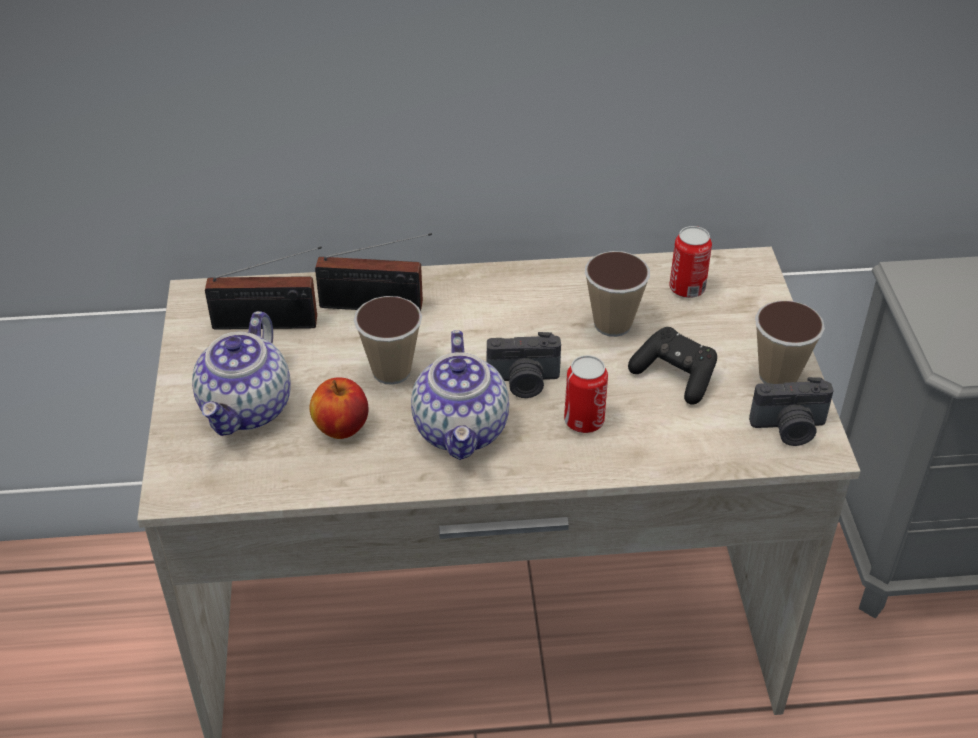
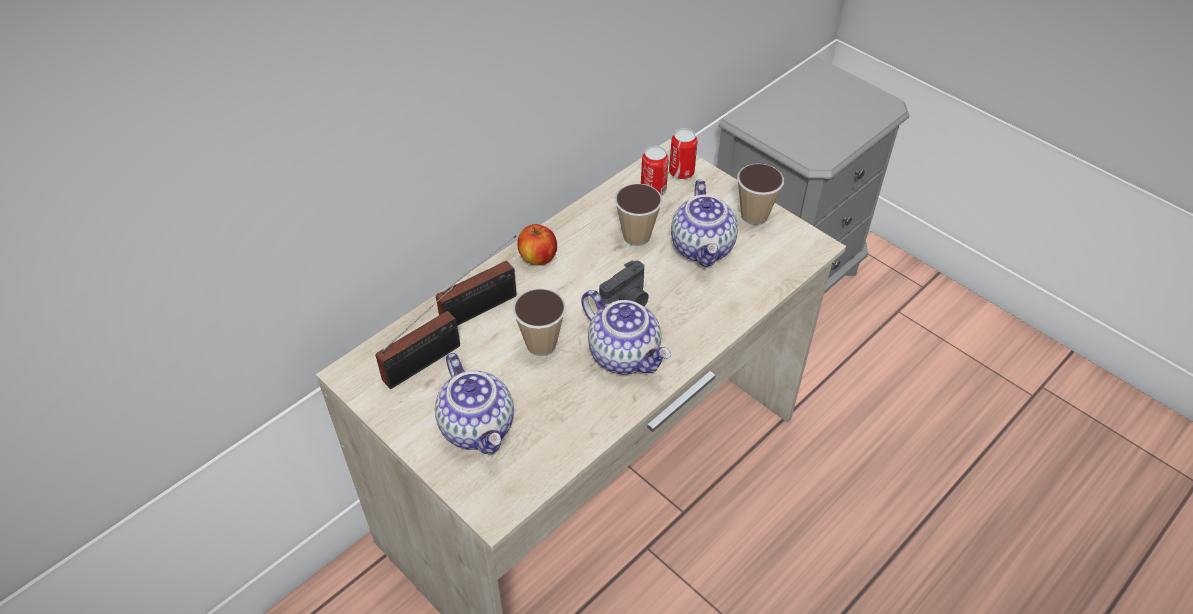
camera: 40 degrees left, 5 degrees up
apple [310,377,368,439] -> apple moved to [517,224,557,266]
can [564,355,608,433] -> can moved to [669,128,697,179]
black game controller [628,327,717,405] -> teapot [671,180,738,267]
camera [749,377,834,446] -> none

